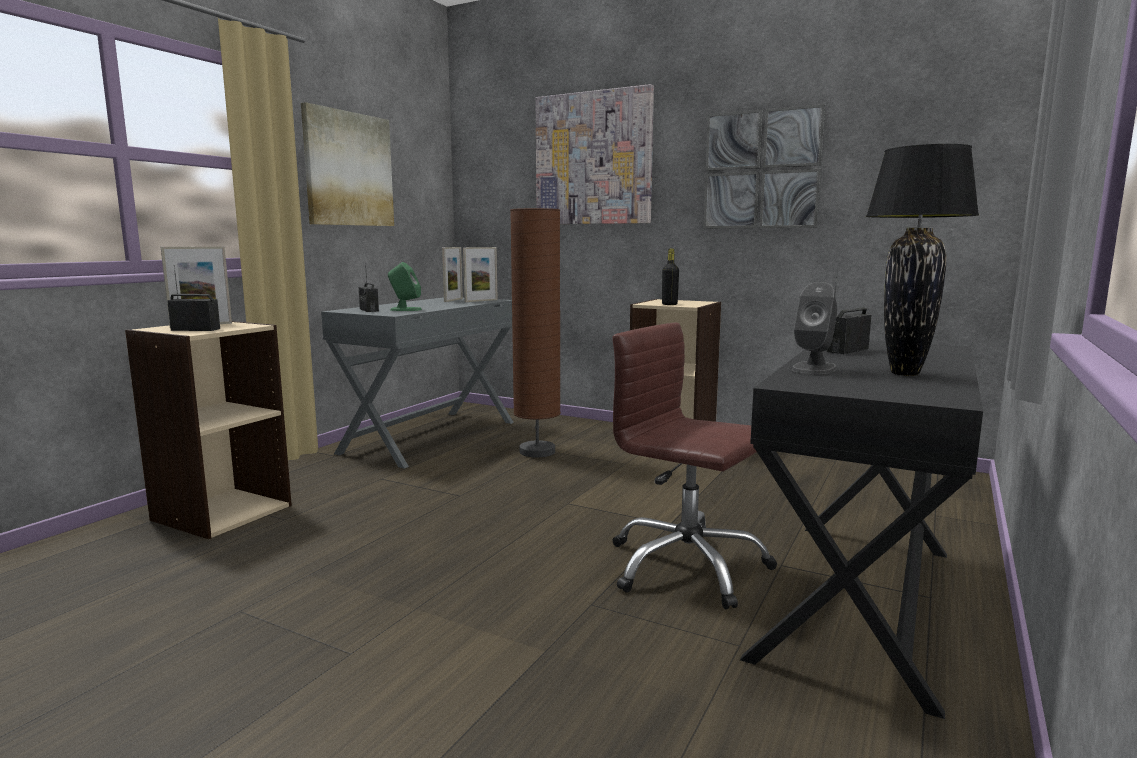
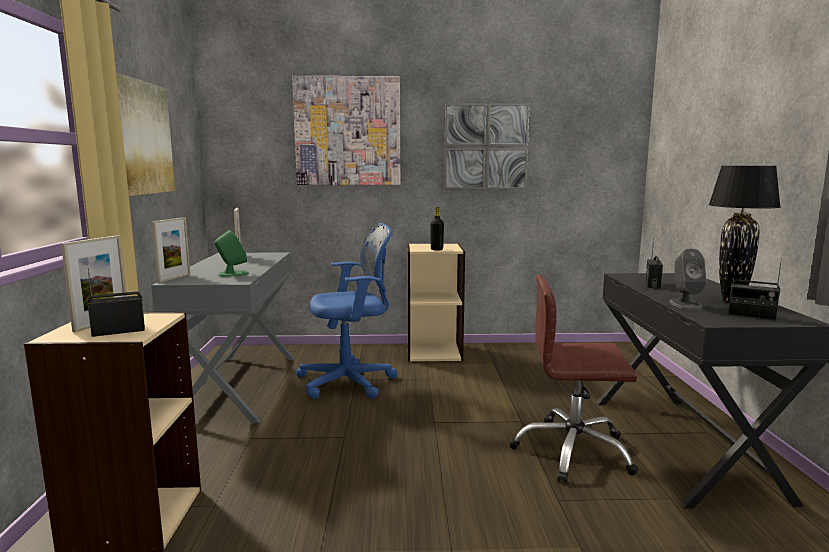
camera: 30 degrees left, 0 degrees up
radio [359,263,379,312] -> radio moved to [728,257,782,320]
picture frame [463,247,498,302] -> picture frame moved to [152,217,191,283]
brown floor lamp [510,208,561,458] -> blue office chair [296,223,398,399]

